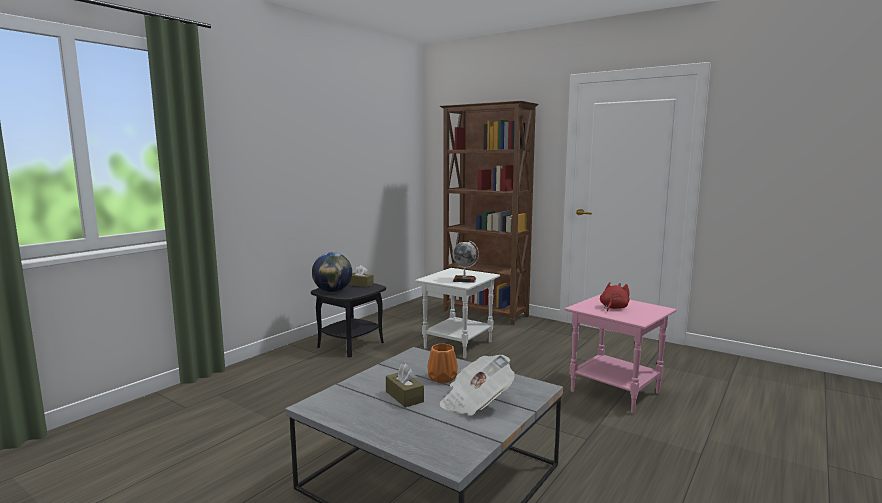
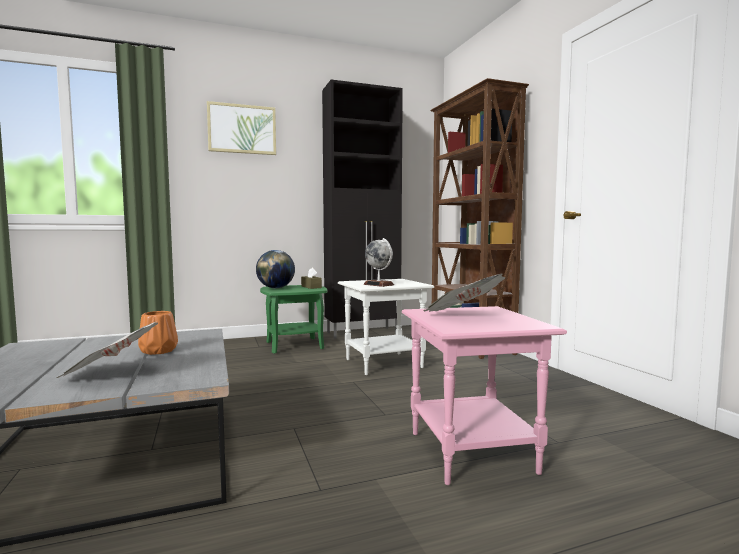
camera: 35 degrees right, 5 degrees down
black side table [311,283,386,358] -> green side table [260,285,327,354]
brown tissue box [386,364,424,407] -> none
red plush toy [600,282,629,311] -> newspaper [424,273,506,312]
none -> picture [207,101,276,155]
none -> black cabinet [322,80,403,339]

